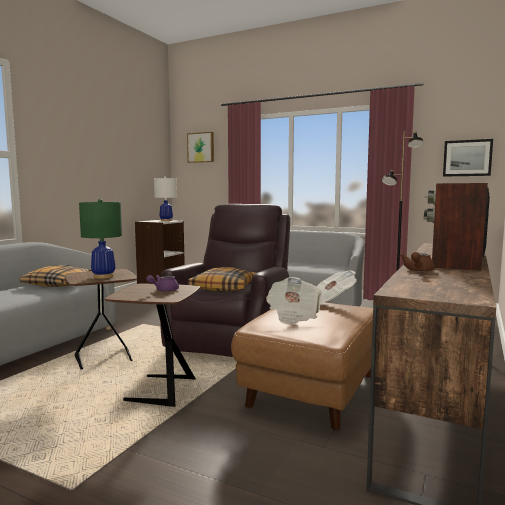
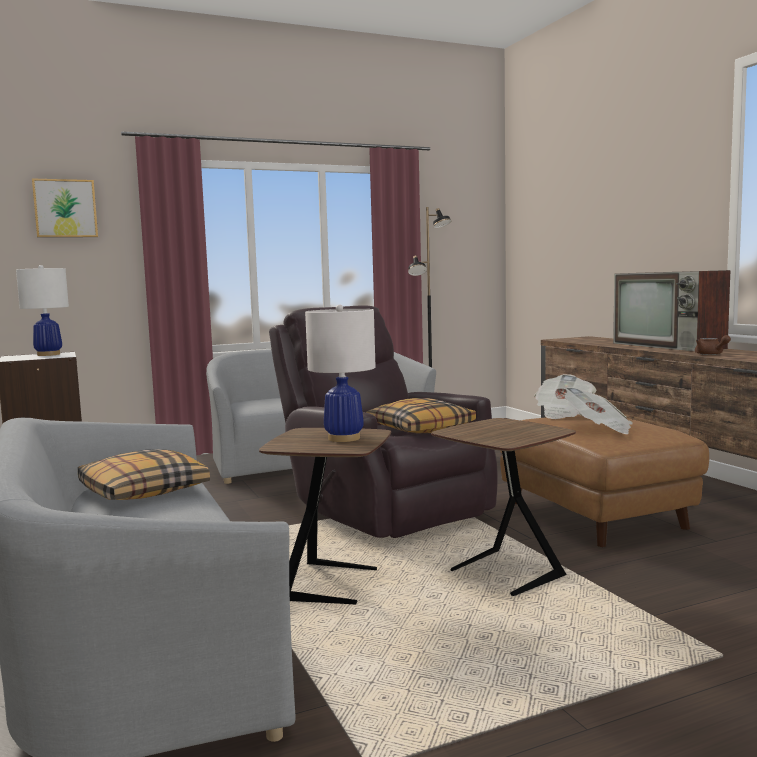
camera: 50 degrees left, 0 degrees up
green table lamp [79,199,122,279] -> white table lamp [305,304,376,442]
purple teapot [146,275,179,292] -> none
picture [443,139,493,177] -> none

